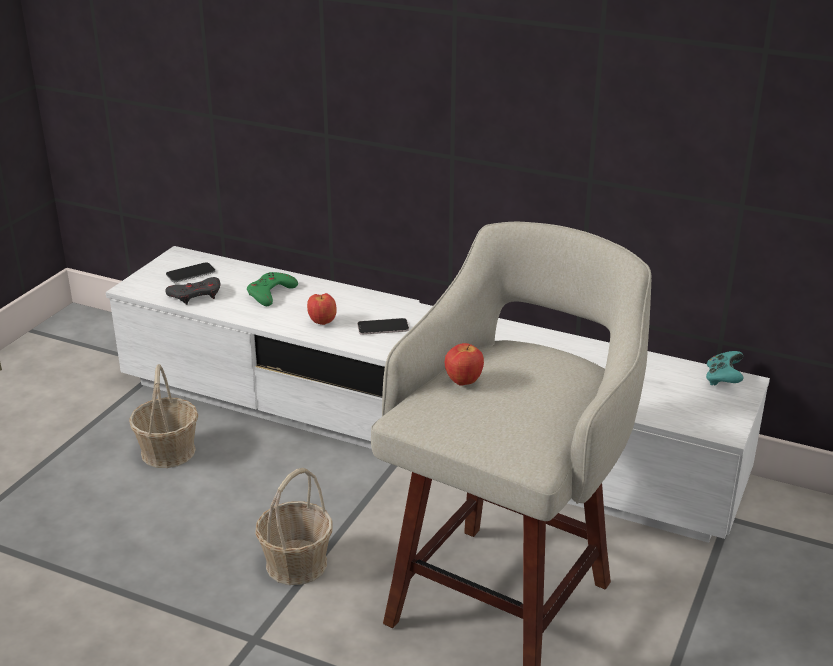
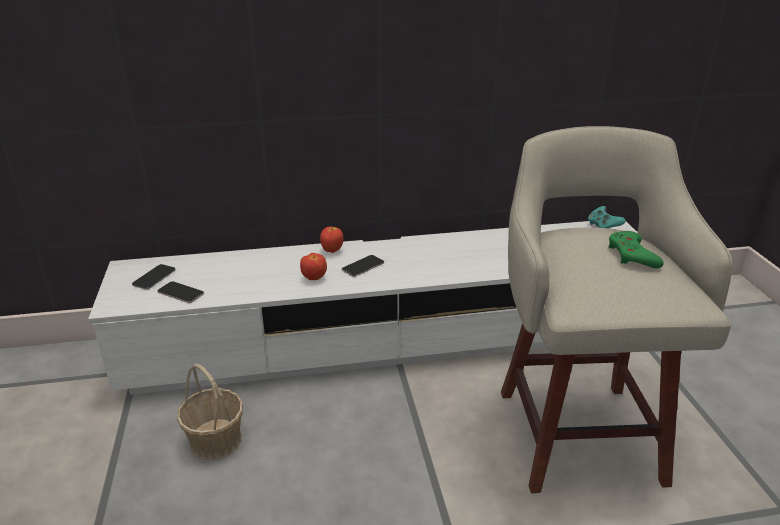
camera: 35 degrees left, 0 degrees up
grey game controller [165,277,220,305] -> phone [157,281,204,303]
green game controller [247,272,298,306] -> green game controller moved to [609,231,664,268]
basket [255,468,333,585] -> none
apple [445,343,484,386] -> apple moved to [320,226,343,253]

